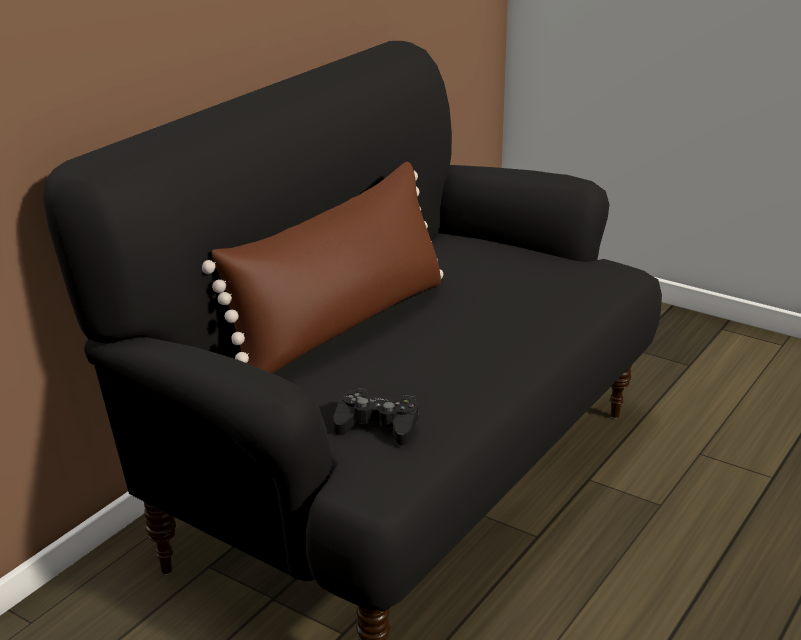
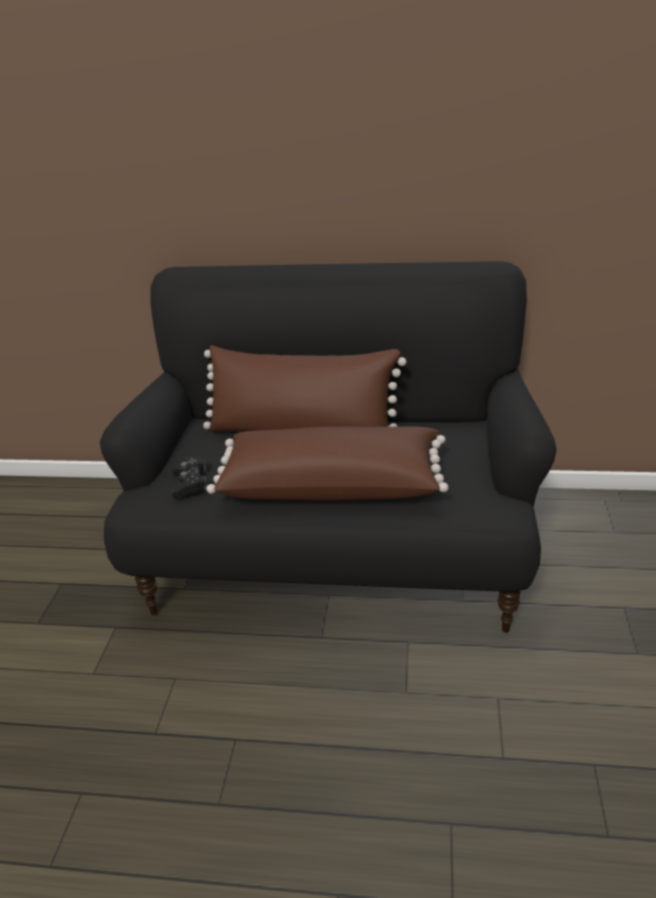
camera: 65 degrees right, 5 degrees up
none -> brown pillow [207,426,449,500]

